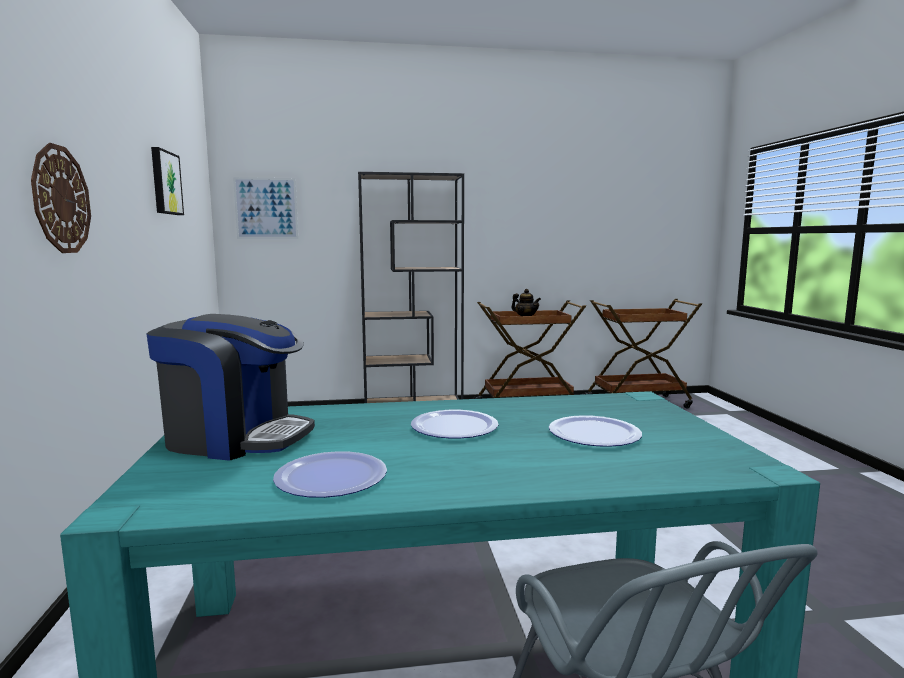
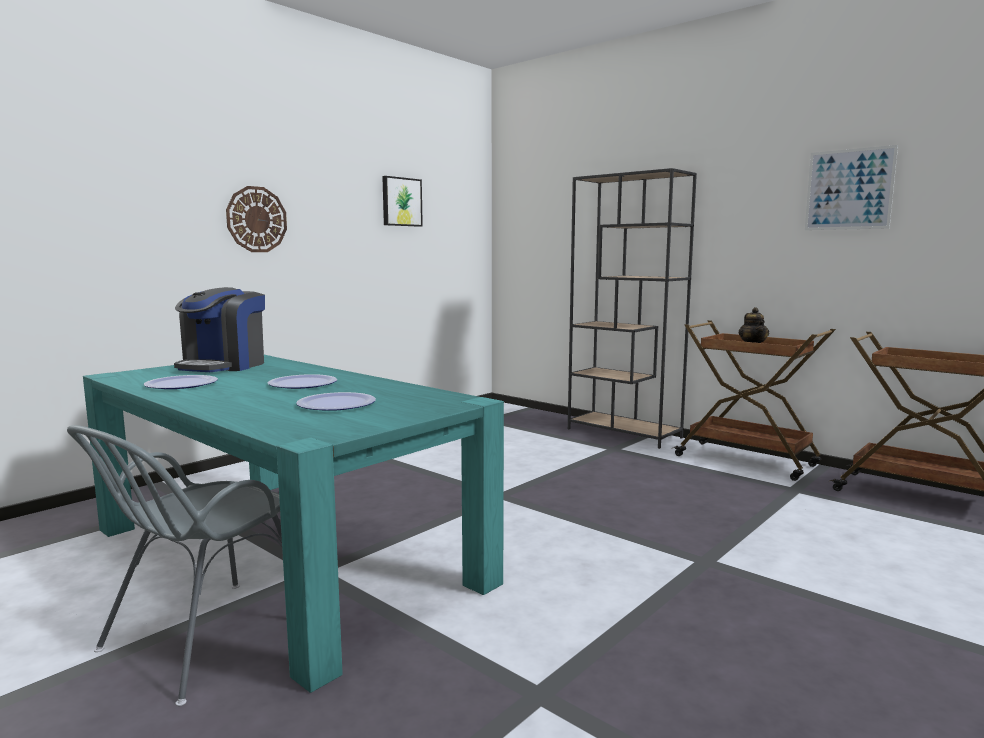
camera: 50 degrees right, 0 degrees up
coffee machine [147,314,315,461] -> coffee machine turned 45 degrees clockwise [174,287,265,372]
picture [233,177,298,239] -> picture moved to [805,145,898,230]

